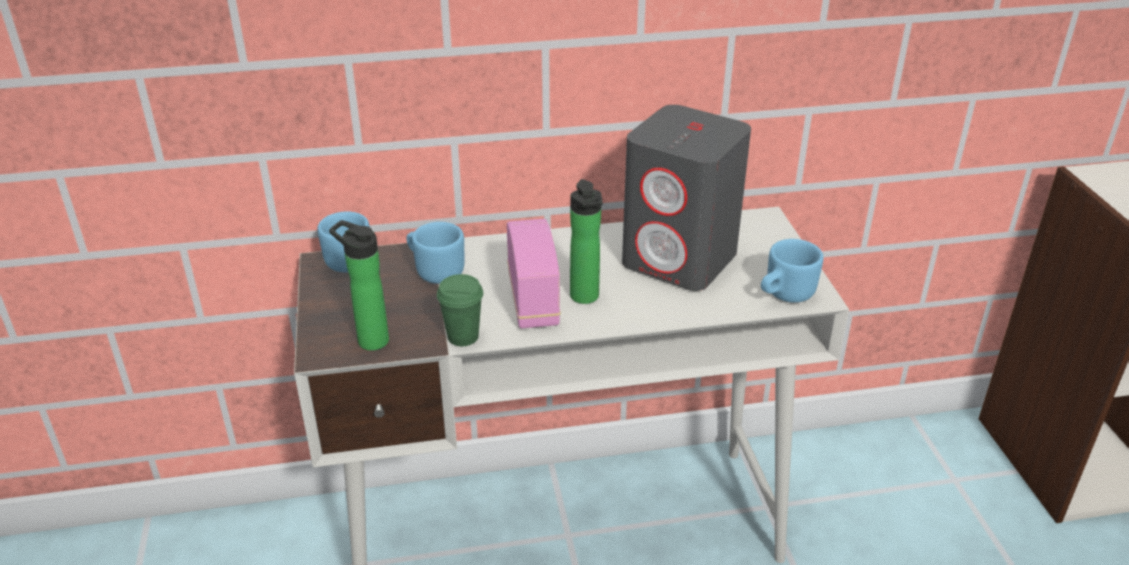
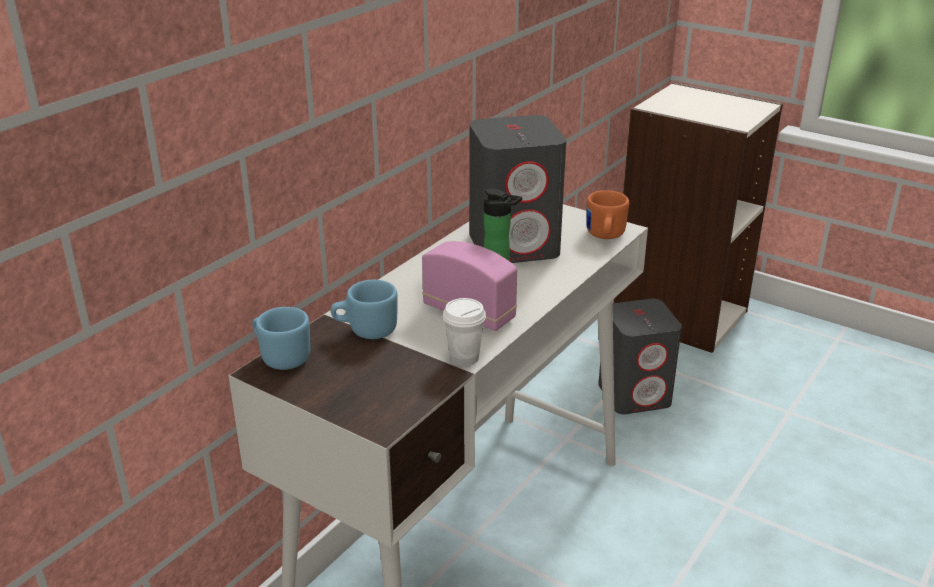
camera: 45 degrees left, 5 degrees down
bottle [329,220,389,351] -> none
green cup [437,274,483,346] -> white cup [443,298,486,366]
blue mug [761,239,823,303] -> orange mug [586,190,629,239]
none -> grey speaker [598,299,682,414]

